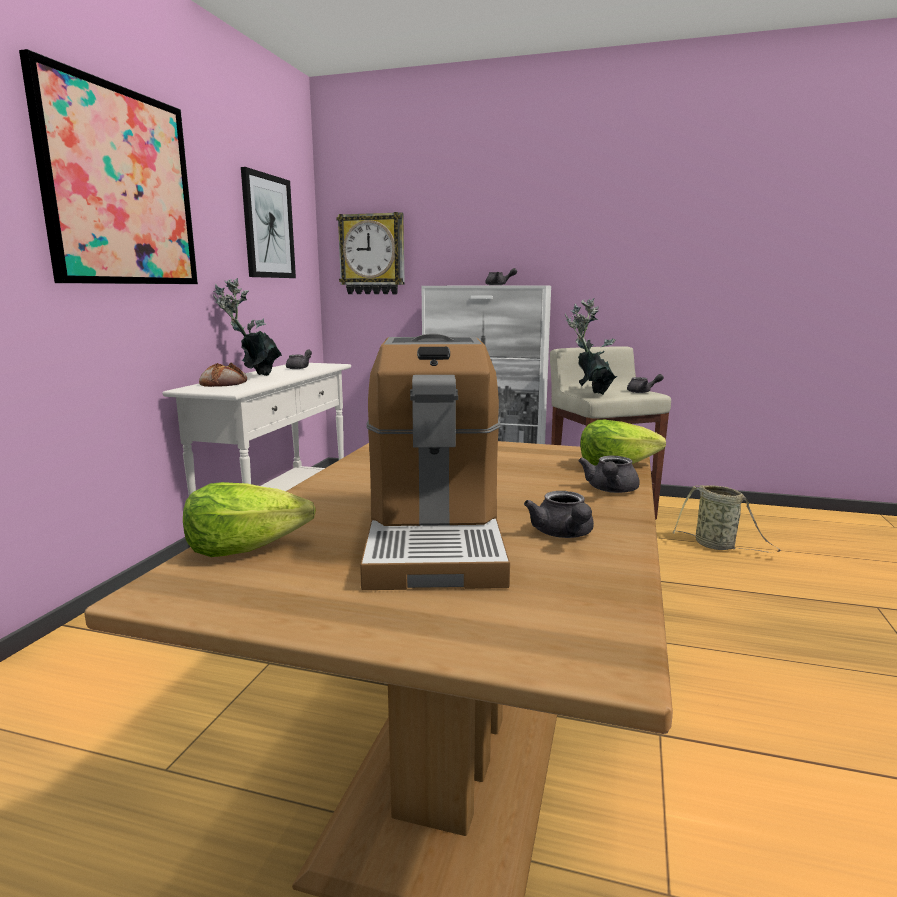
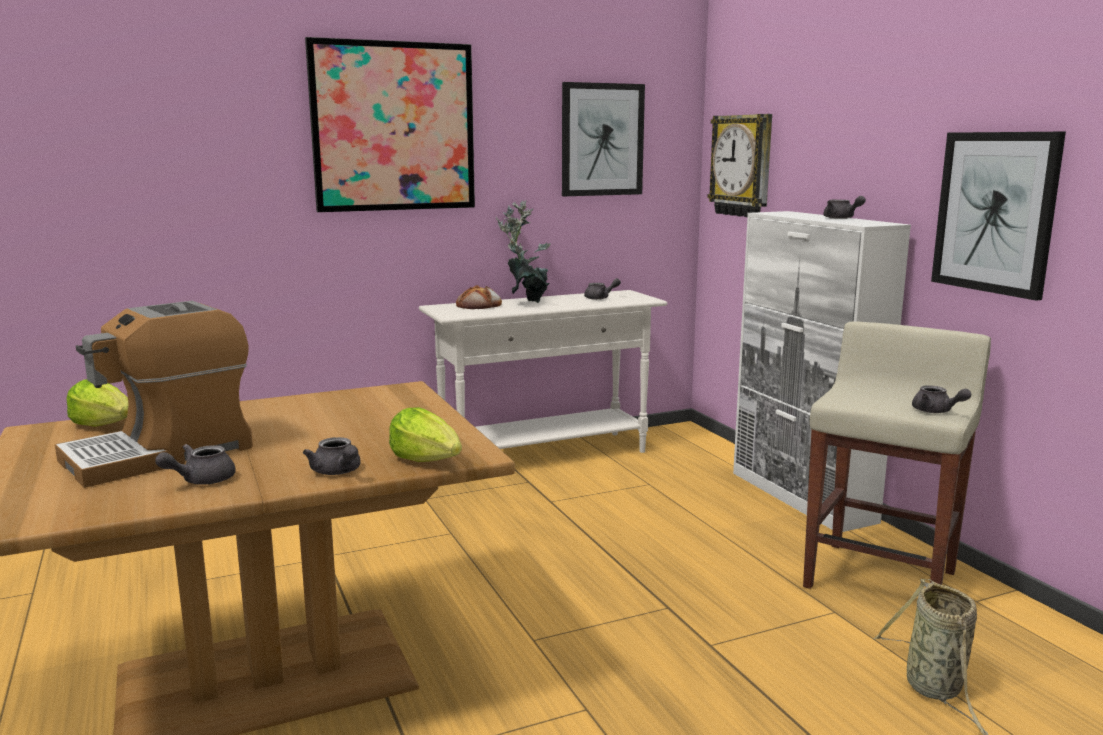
camera: 50 degrees right, 0 degrees up
potted plant [565,298,617,395] -> none
grey teapot [578,456,640,493] -> grey teapot turned 105 degrees counterclockwise [303,437,361,475]
none -> picture [931,132,1066,301]

